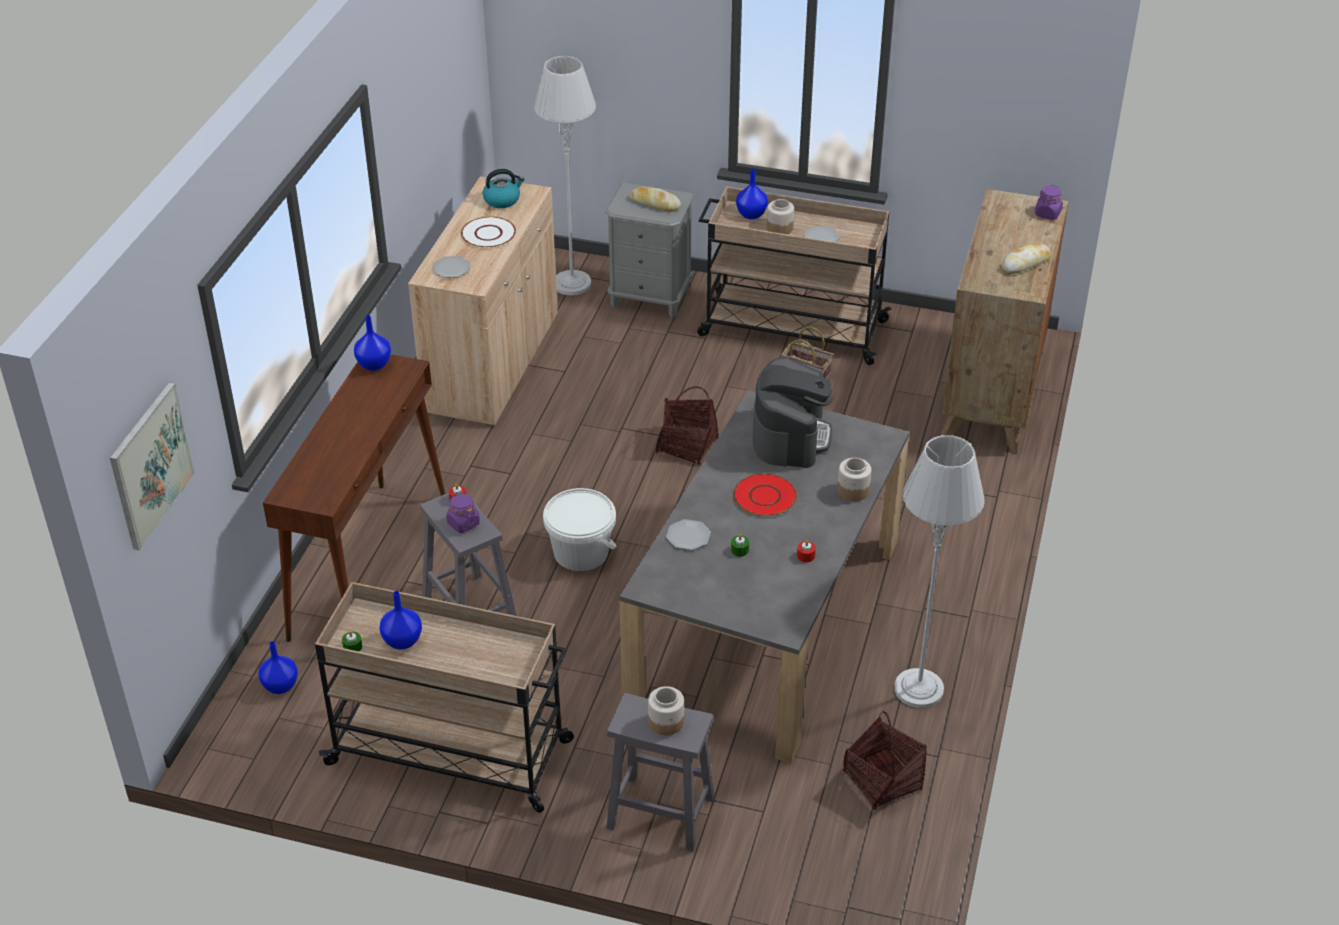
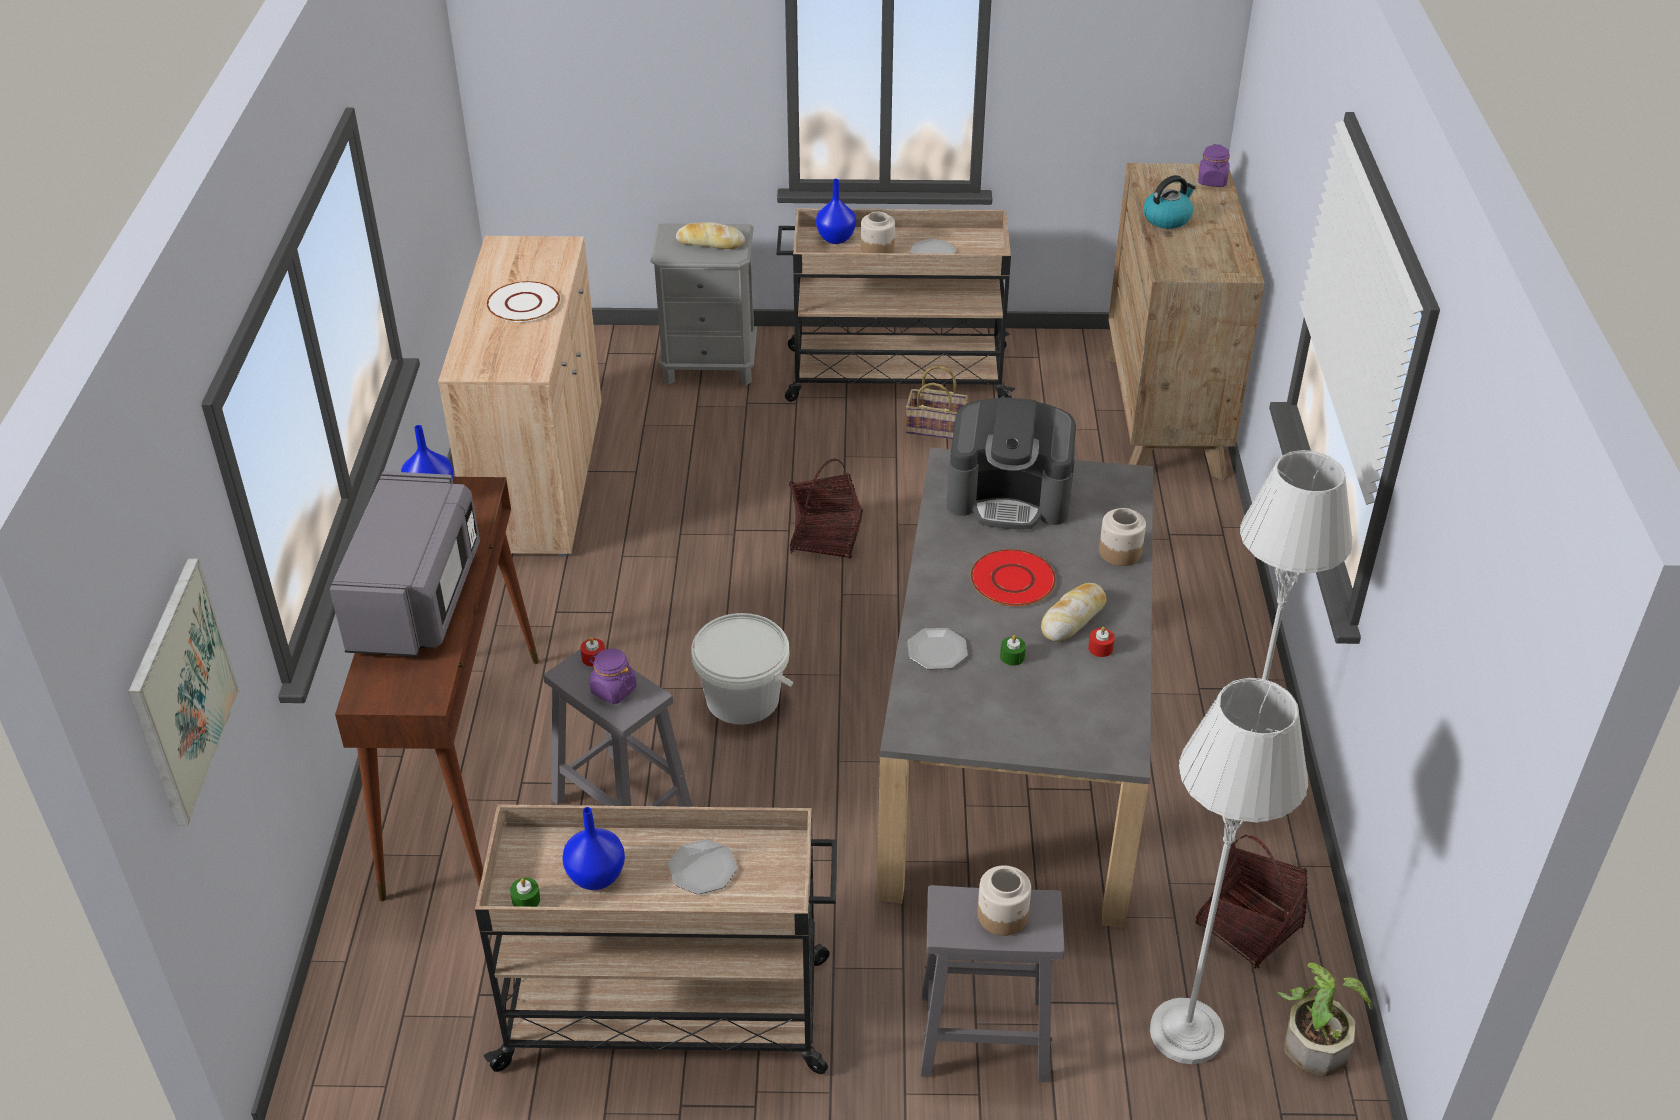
camera: 15 degrees left, 0 degrees up
blue vase [259,641,298,694] -> none
plate [433,256,470,278] -> plate moved to [668,839,737,894]
kettle [483,169,524,208] -> kettle moved to [1143,175,1196,229]
grey floor lamp [534,56,596,295] -> grey floor lamp moved to [1150,678,1308,1064]
coffee machine [753,357,833,468] -> coffee machine turned 105 degrees clockwise [947,397,1076,530]
bread [1001,243,1051,274] -> bread moved to [1041,583,1106,642]
none -> grey microwave [330,471,480,657]
none -> potted plant [1277,963,1371,1076]

